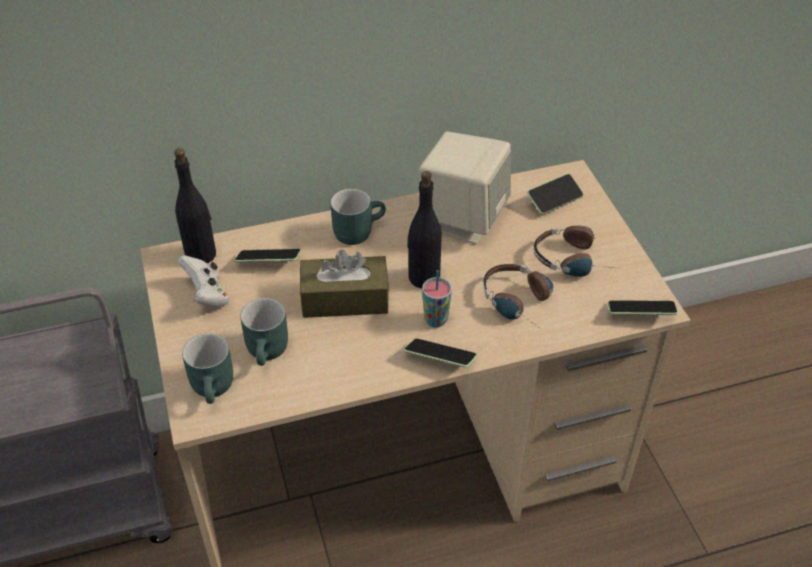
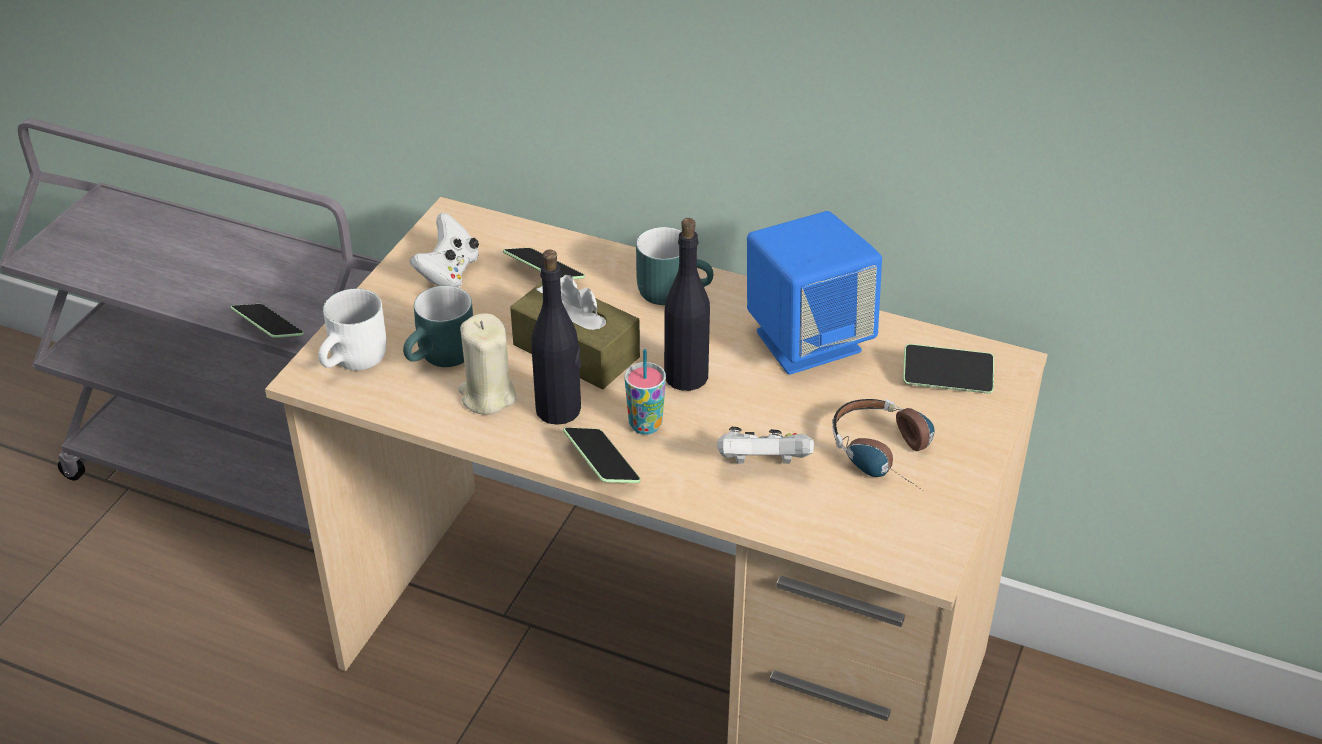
camera: 40 degrees right, 5 degrees down
black bottle [174,148,216,263] -> black bottle moved to [531,250,581,425]
turquoise mug [182,333,233,404] -> white mug [318,289,386,370]
beige speaker [419,132,511,244] -> blue speaker [747,211,882,375]
headphones [483,264,553,330] -> white game controller [717,427,814,464]
phone [608,300,678,315] -> phone moved to [230,304,304,338]
none -> beige candle [458,313,517,415]

